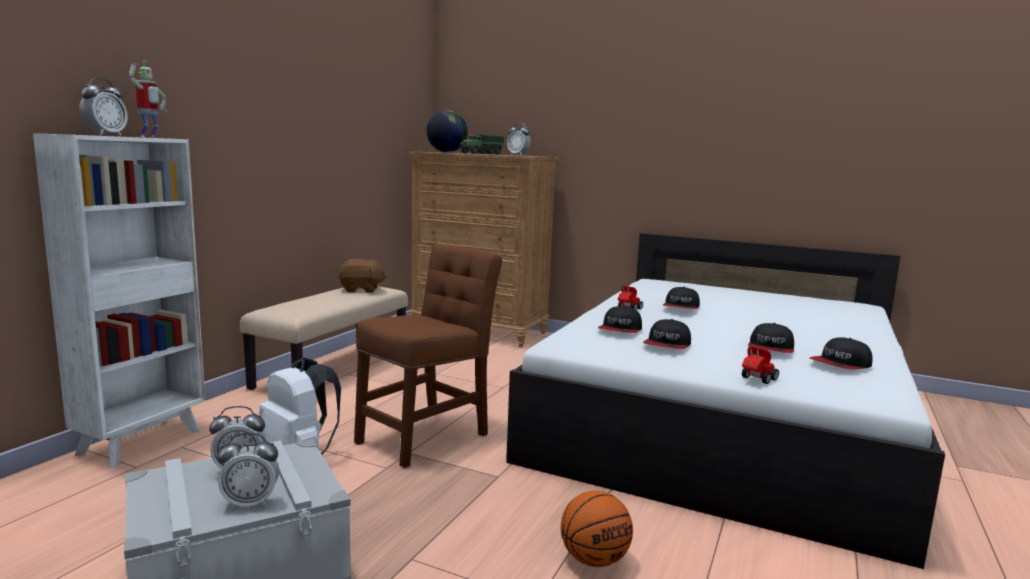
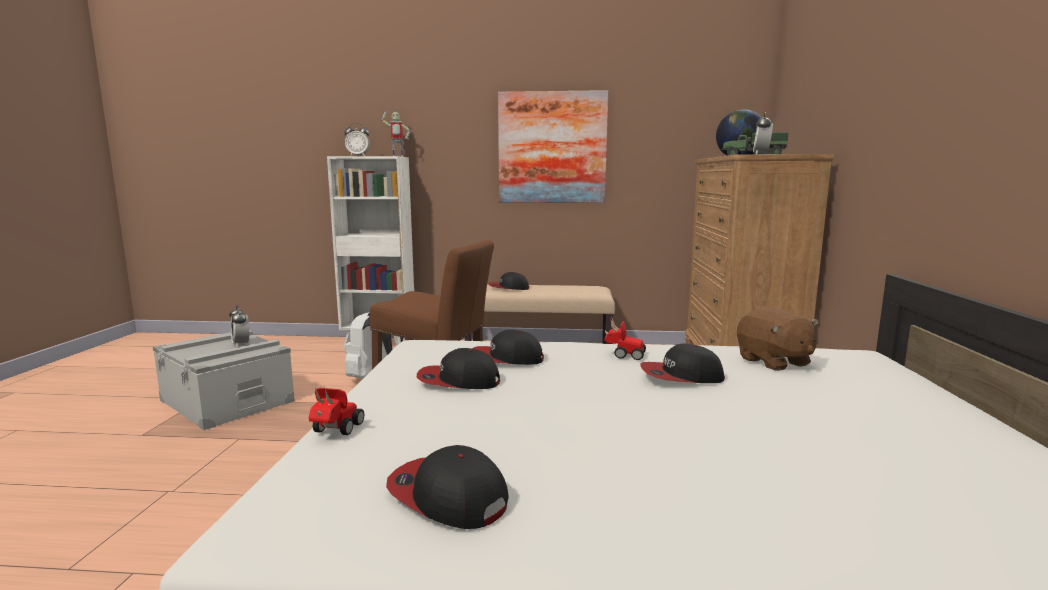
camera: 70 degrees right, 0 degrees up
alarm clock [217,433,279,509] -> none
brown plush toy [339,259,387,293] -> brown plush toy moved to [737,307,819,371]
basketball [561,491,633,567] -> none
toy car [742,346,779,384] -> toy car turned 105 degrees counterclockwise [308,387,364,435]
cap [748,323,794,353] -> cap moved to [488,272,529,290]
none -> picture [498,90,608,203]

